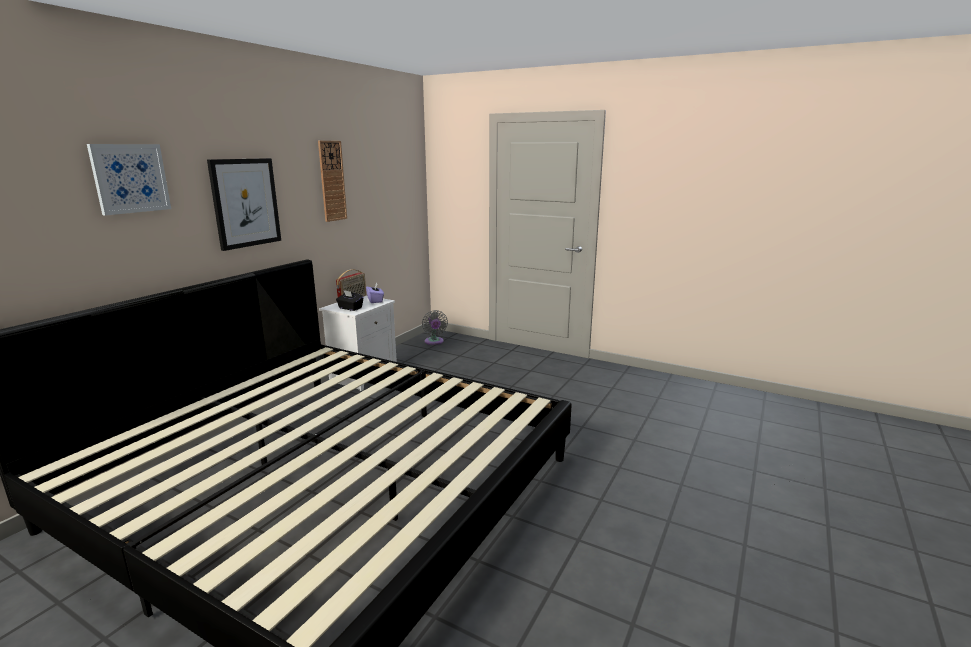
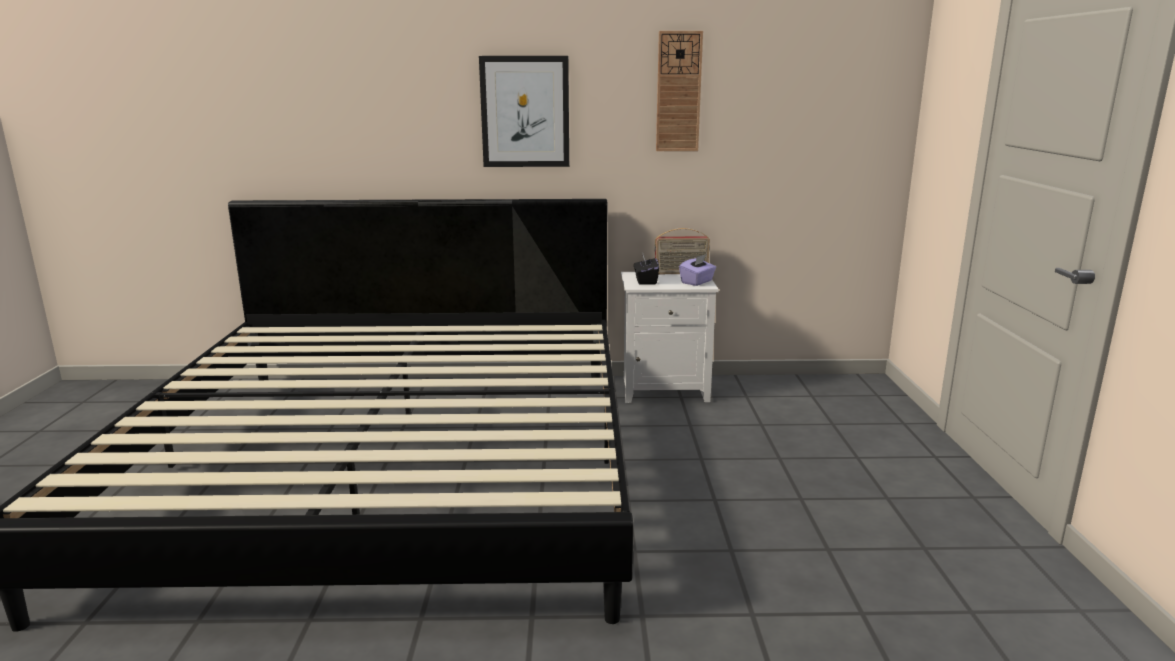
camera: 60 degrees right, 0 degrees up
picture [87,144,171,216] -> none
grey fan [422,310,448,345] -> none

